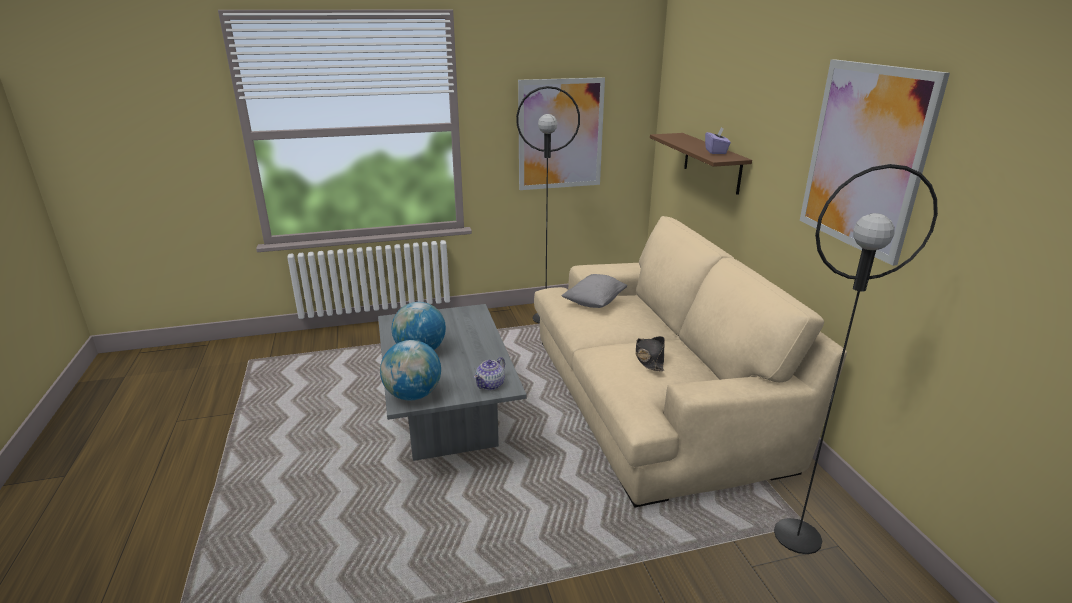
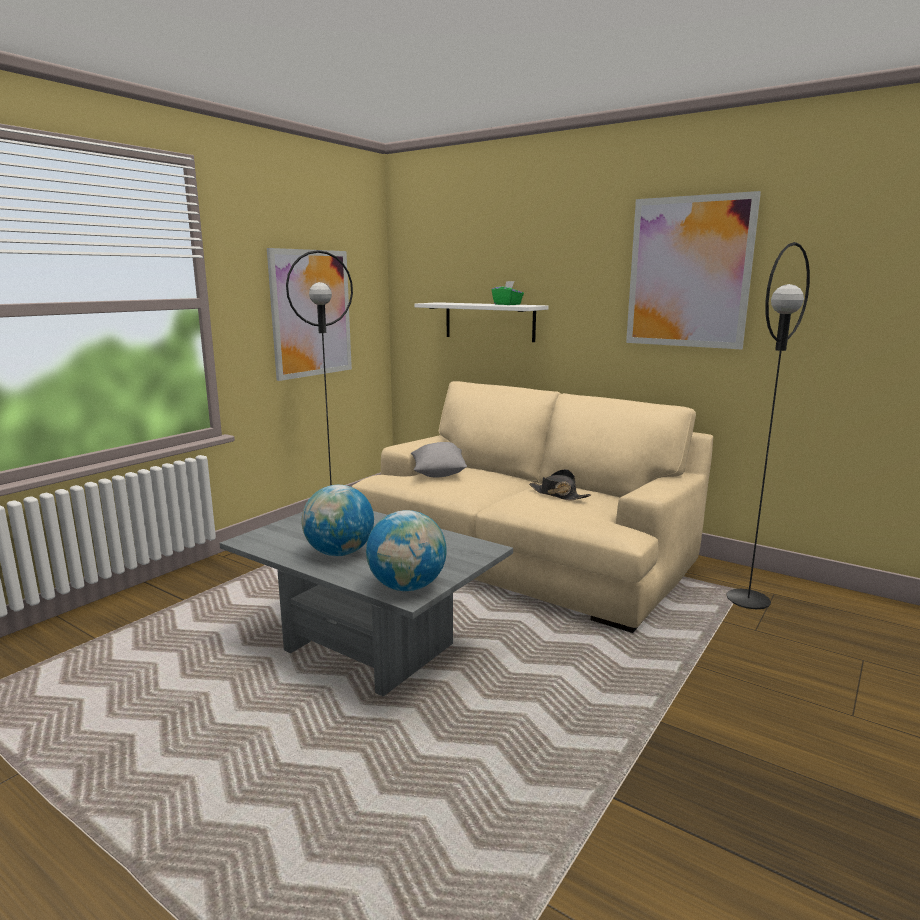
camera: 40 degrees left, 10 degrees down
teapot [474,357,505,390] -> none
brown shelf [650,133,752,195] -> white shelf [414,302,549,342]
purple tissue box [705,128,731,154] -> green tissue box [492,281,524,305]

